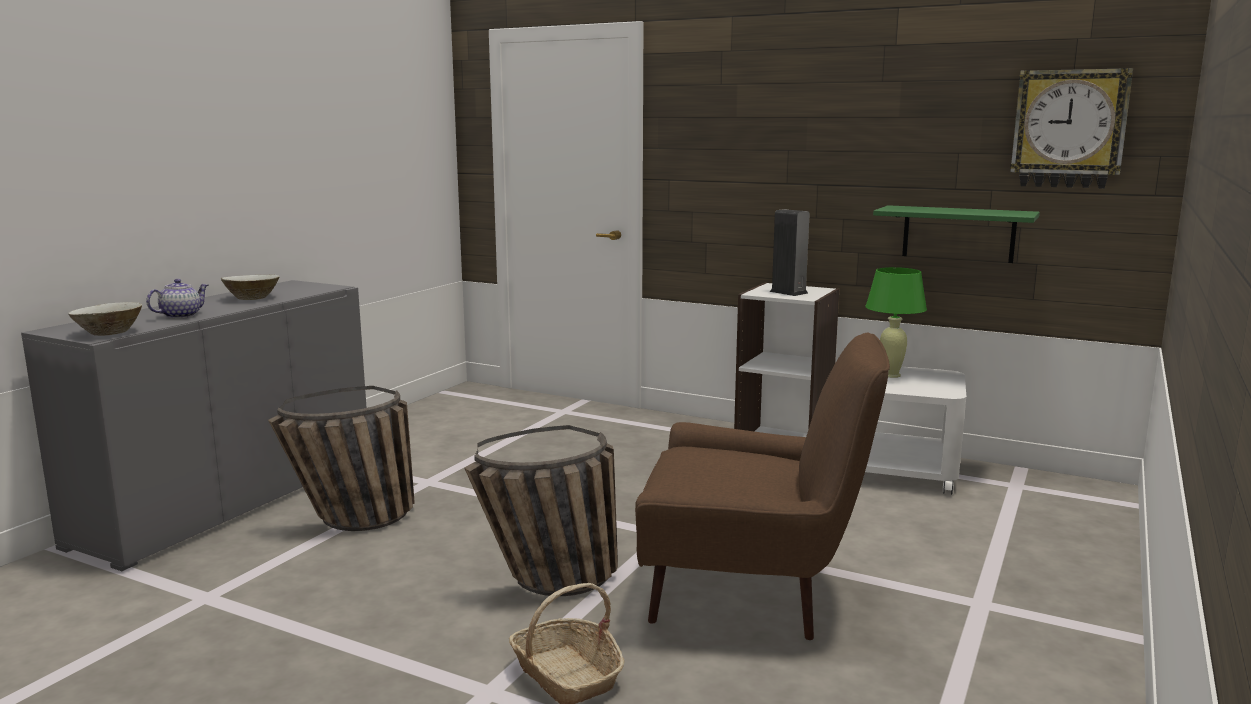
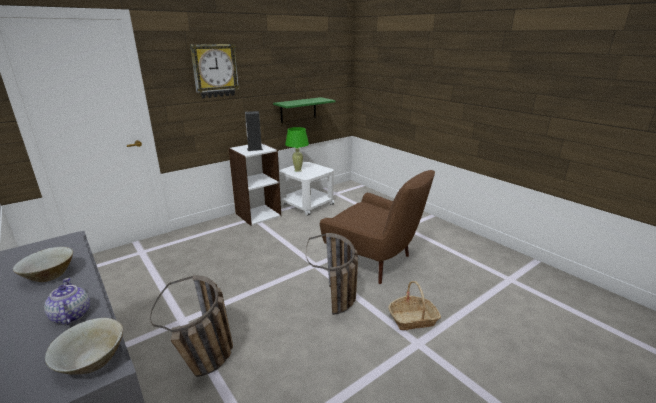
camera: 65 degrees left, 10 degrees up
brown armchair [635,333,890,640] -> brown armchair turned 90 degrees clockwise [320,170,435,284]
wall clock [1010,68,1133,189] -> wall clock moved to [190,44,239,99]

